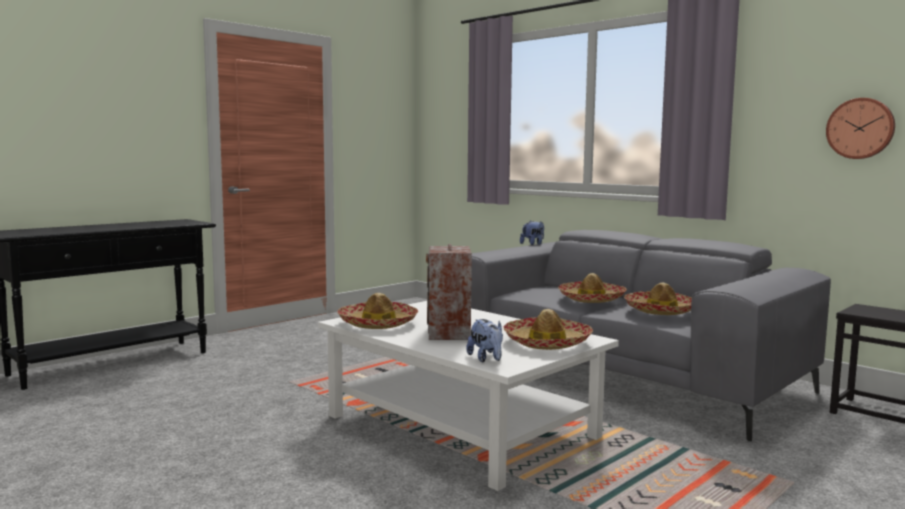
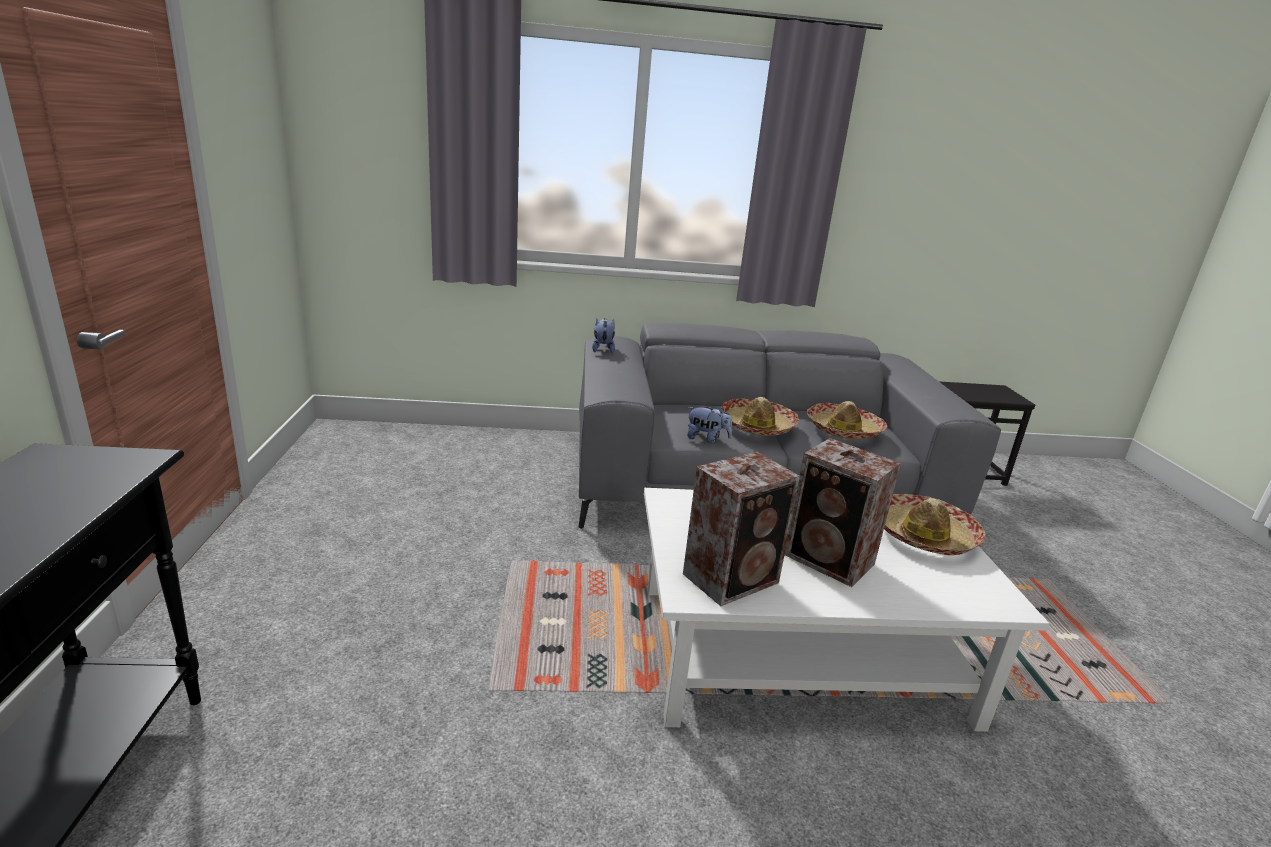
camera: 50 degrees left, 15 degrees up
hat [337,293,418,329] -> speaker [683,452,800,606]
plush toy [466,319,503,363] -> plush toy moved to [687,405,732,443]
wall clock [826,98,895,159] -> none

